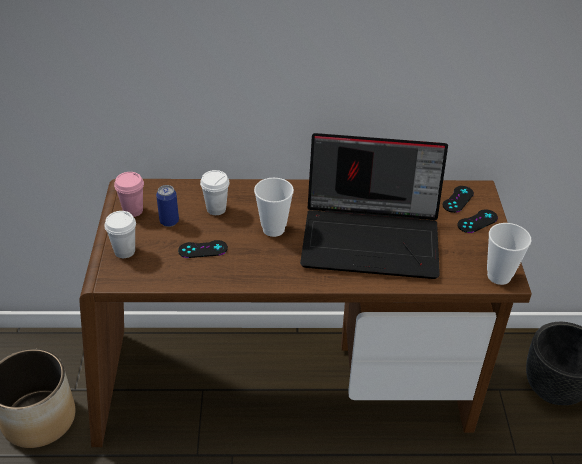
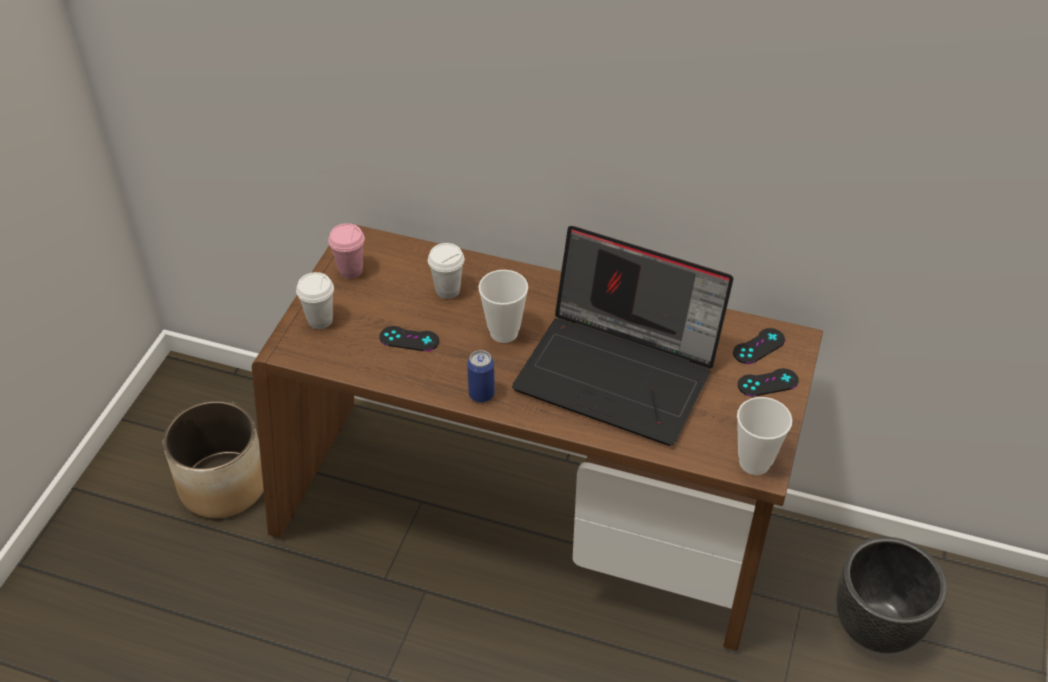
camera: 20 degrees right, 5 degrees up
can [156,185,179,227] -> can moved to [467,350,495,403]

